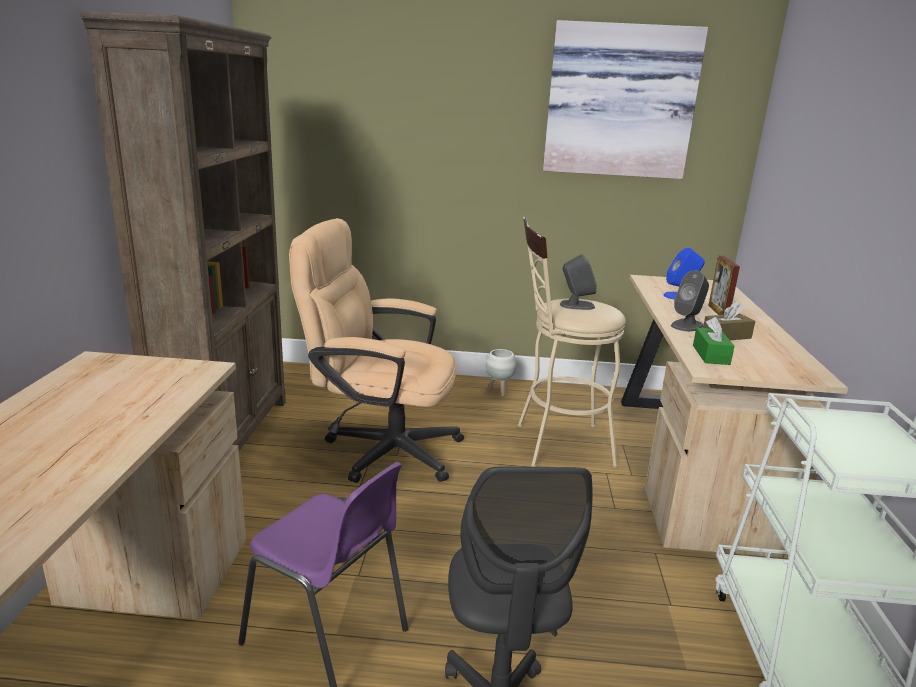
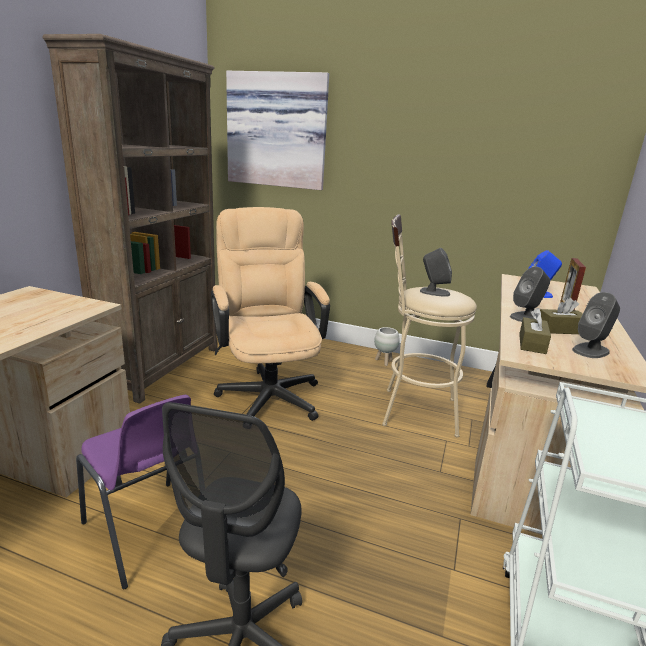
camera: 15 degrees right, 0 degrees up
beige office chair [289,218,464,483] -> beige office chair turned 45 degrees clockwise [211,207,330,421]
picture [543,20,708,179] -> picture moved to [226,71,329,190]
green tissue box [693,317,734,365] -> brown tissue box [519,308,551,354]
none -> grey speaker [572,292,620,358]

